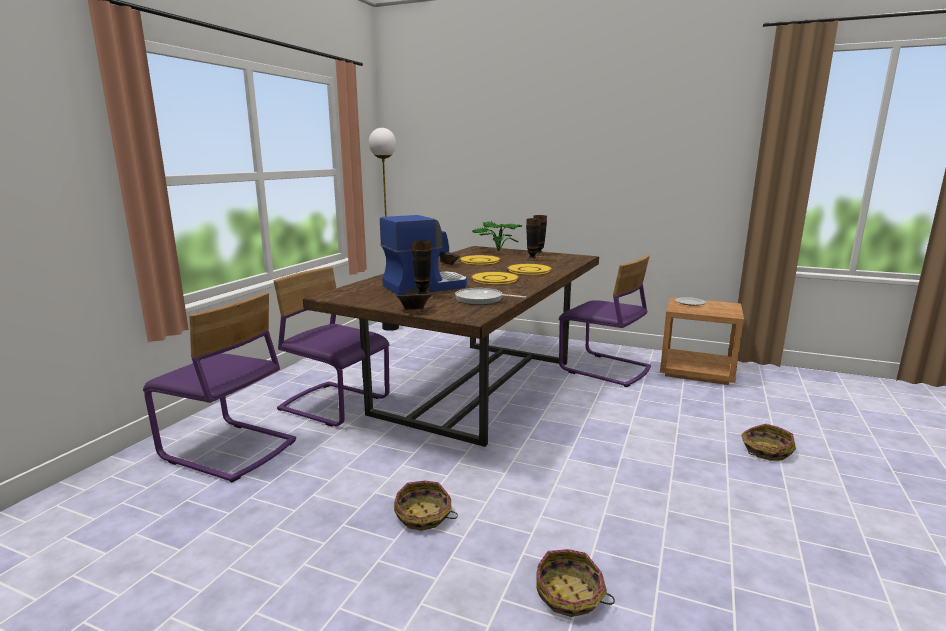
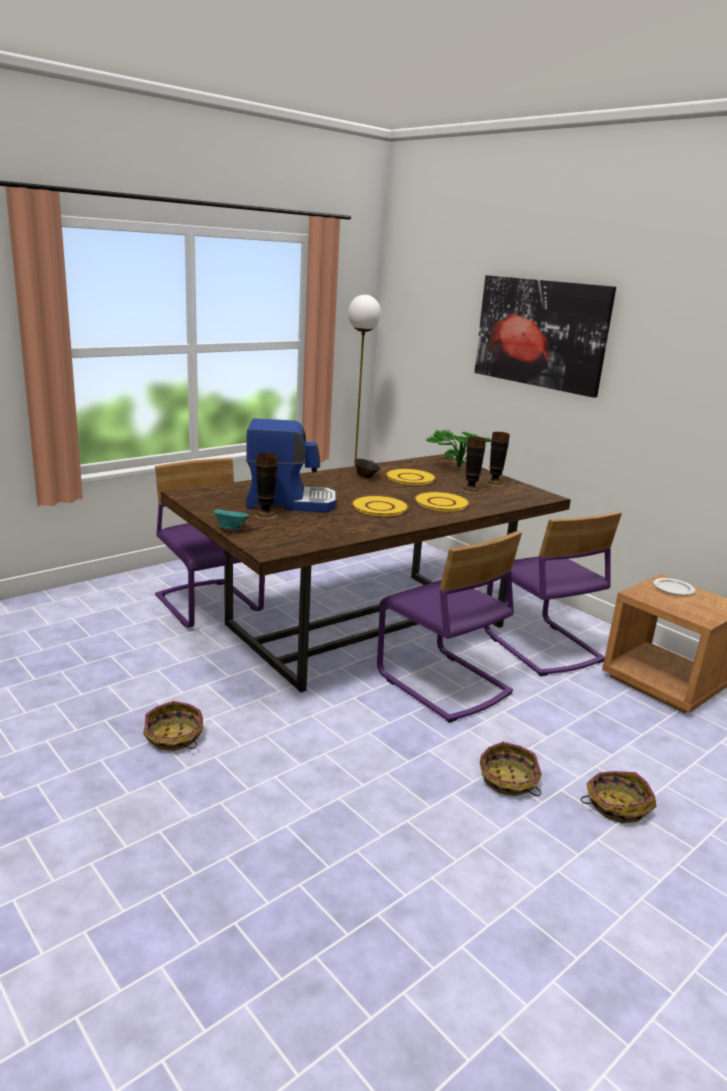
camera: 25 degrees right, 5 degrees up
purple chair [143,293,296,482] -> purple chair moved to [377,531,522,723]
brown bowl [396,293,432,310] -> turquoise bowl [214,509,250,530]
frying pan [455,288,526,305] -> none
basket [536,549,615,617] -> basket moved to [480,742,542,796]
none -> picture [474,275,616,398]

